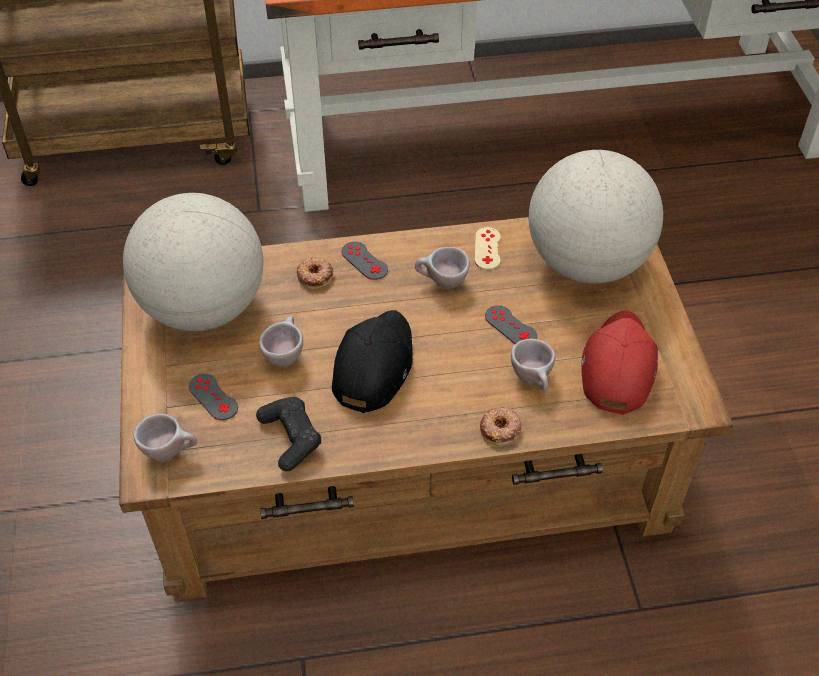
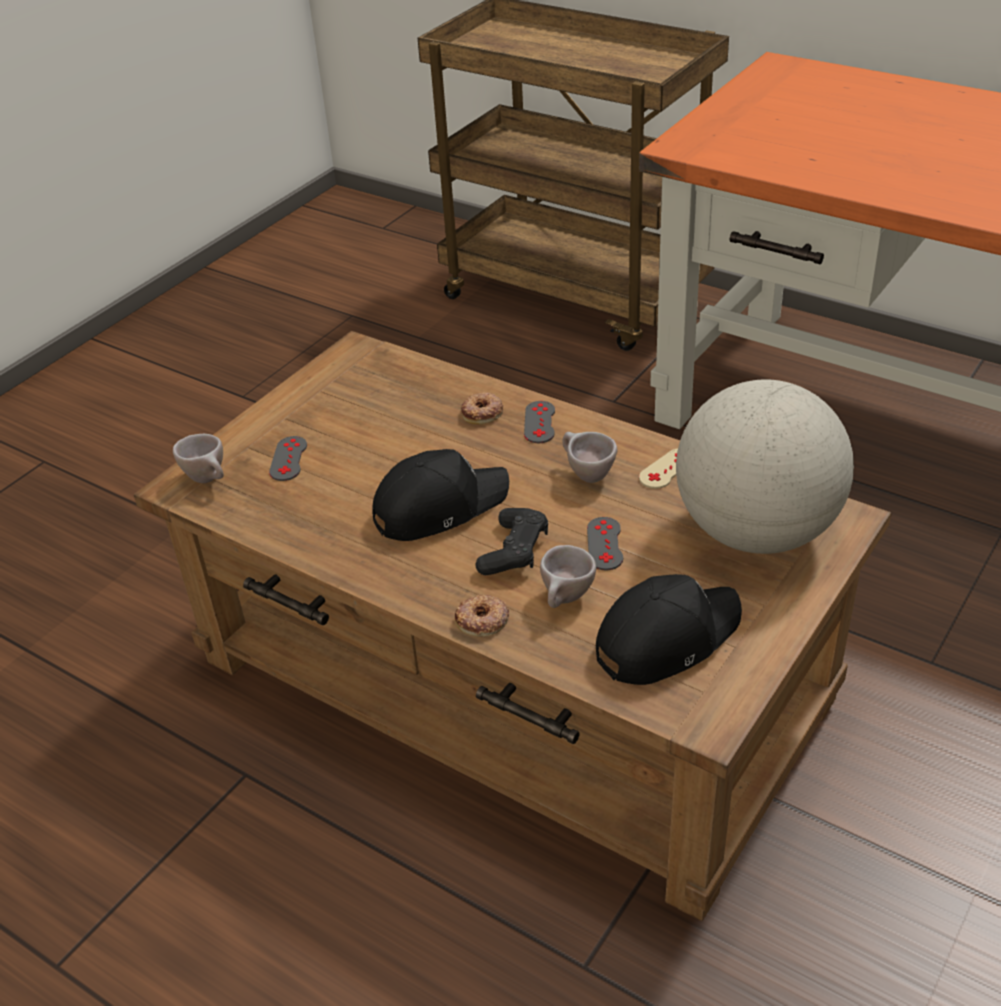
camera: 45 degrees right, 10 degrees down
globe [123,193,264,331] -> none
black game controller [256,397,321,471] -> black game controller moved to [476,508,548,575]
beige cup [259,316,303,367] -> none
red cap [581,310,658,415] -> black cap [596,574,742,685]

